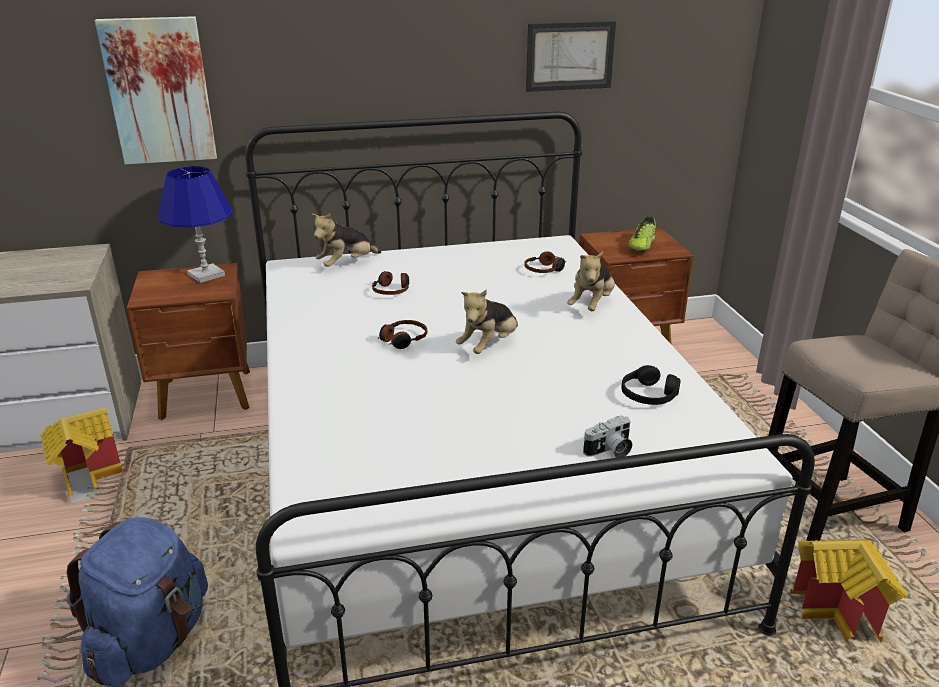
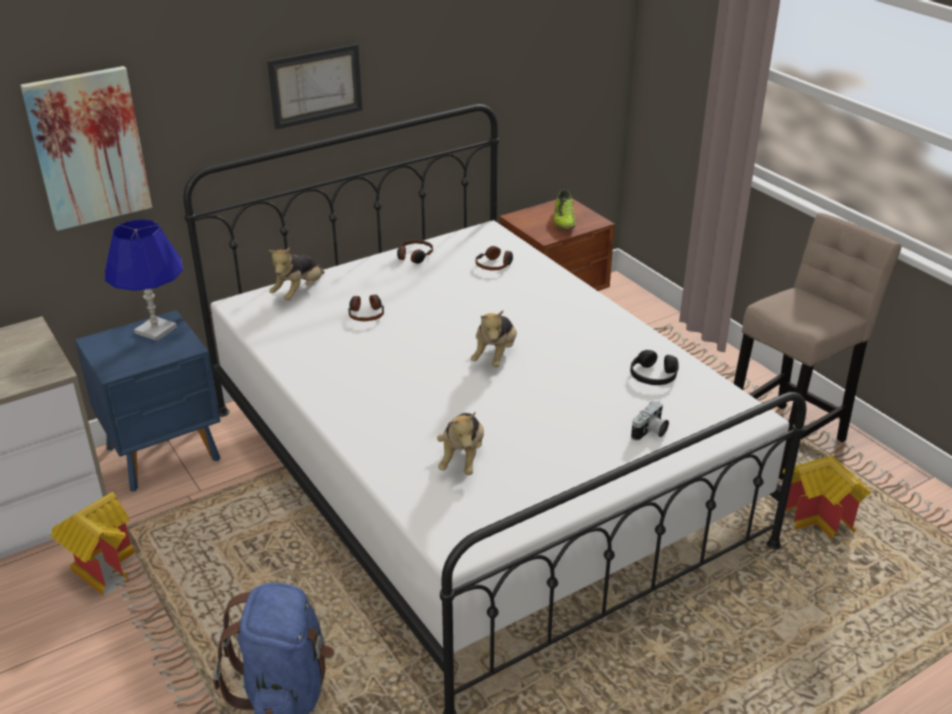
camera: 20 degrees left, 5 degrees up
brown nightstand [127,263,250,420] -> blue nightstand [75,310,220,492]
headphones [378,320,427,349] -> headphones moved to [397,240,433,264]
picture [526,21,616,92] -> picture moved to [267,44,362,129]
plush toy [567,252,615,311] -> plush toy moved to [437,412,484,475]

